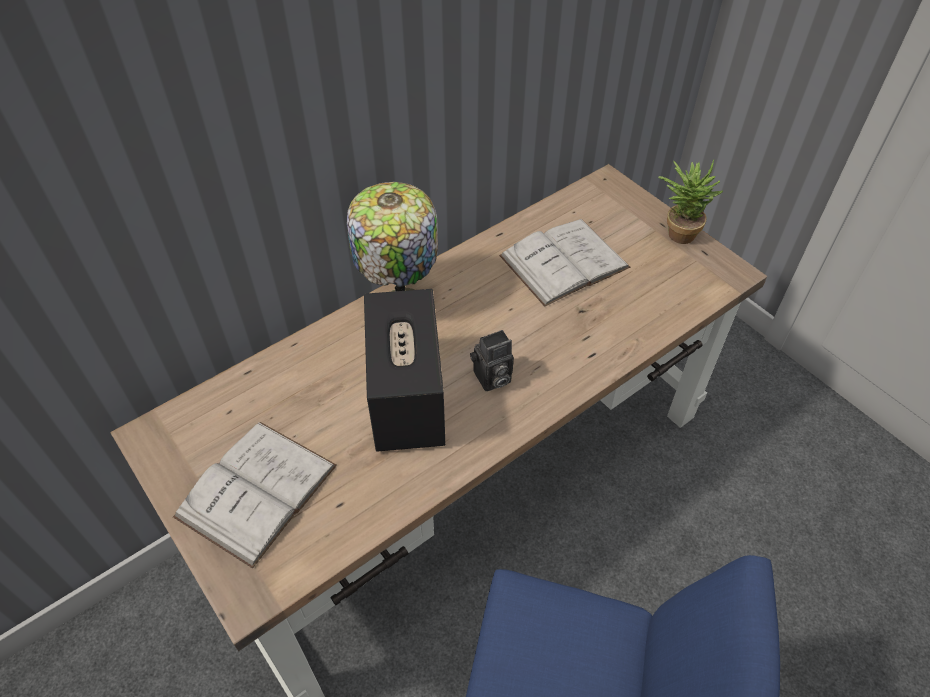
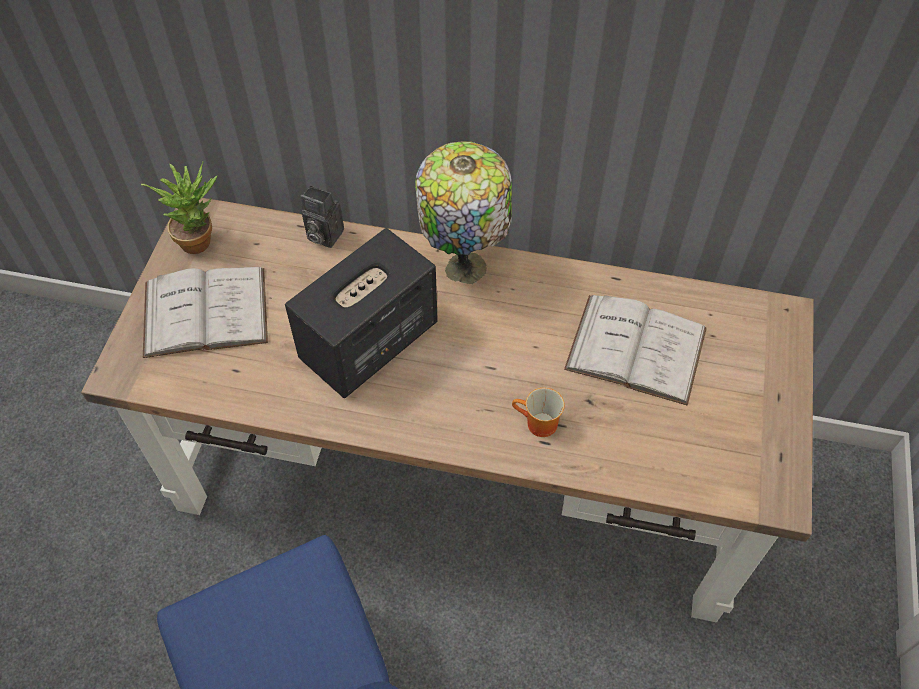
camera: 50 degrees right, 5 degrees up
camera [470,330,514,391] -> camera moved to [300,186,344,248]
potted plant [658,160,723,244] -> potted plant moved to [141,162,218,254]
none -> mug [512,388,565,437]

